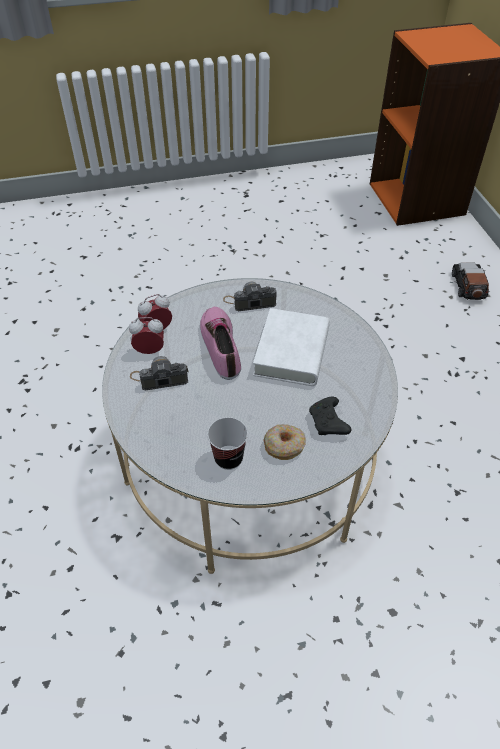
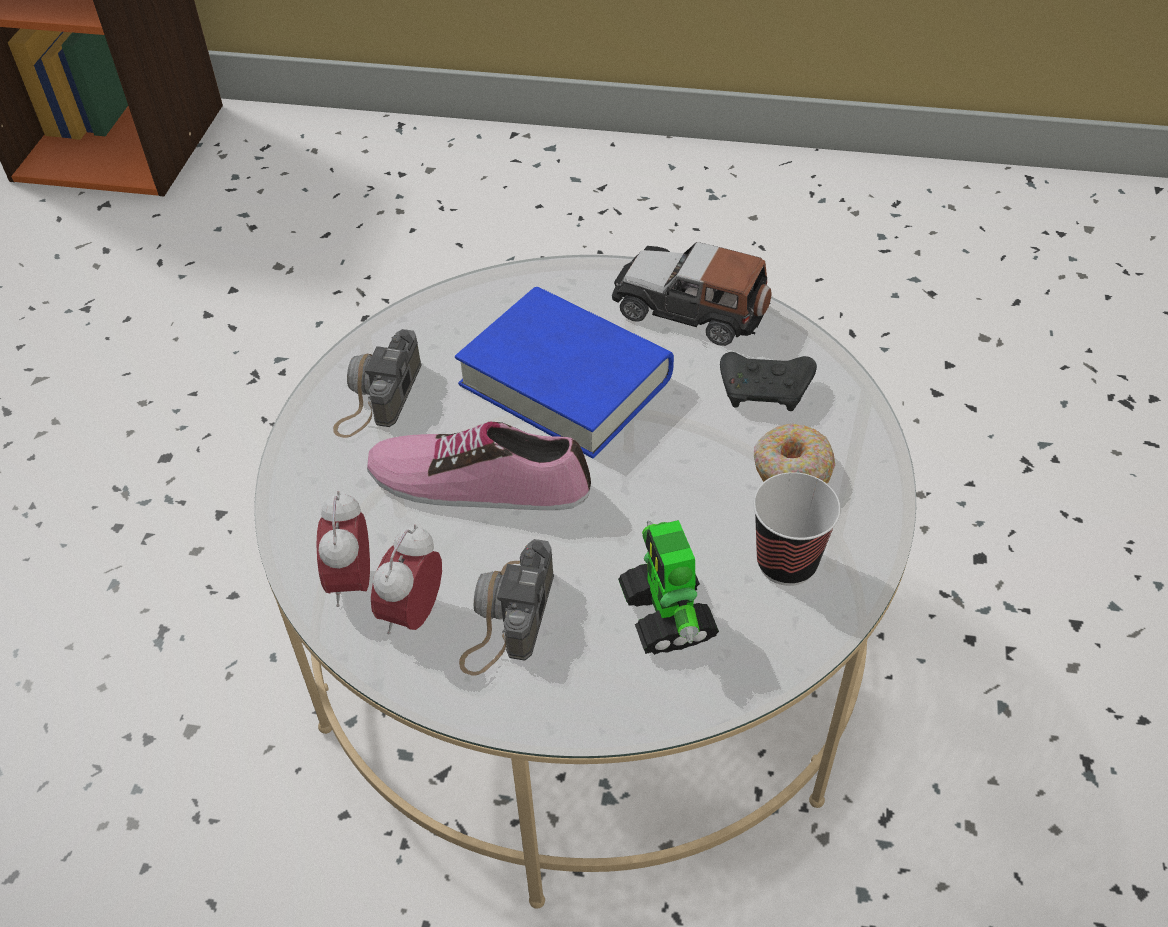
camera: 65 degrees left, 0 degrees up
white book [253,308,330,386] -> blue book [455,287,674,458]
toy car [452,262,489,300] -> toy car moved to [612,242,772,346]
none -> toy robot [618,520,719,655]

